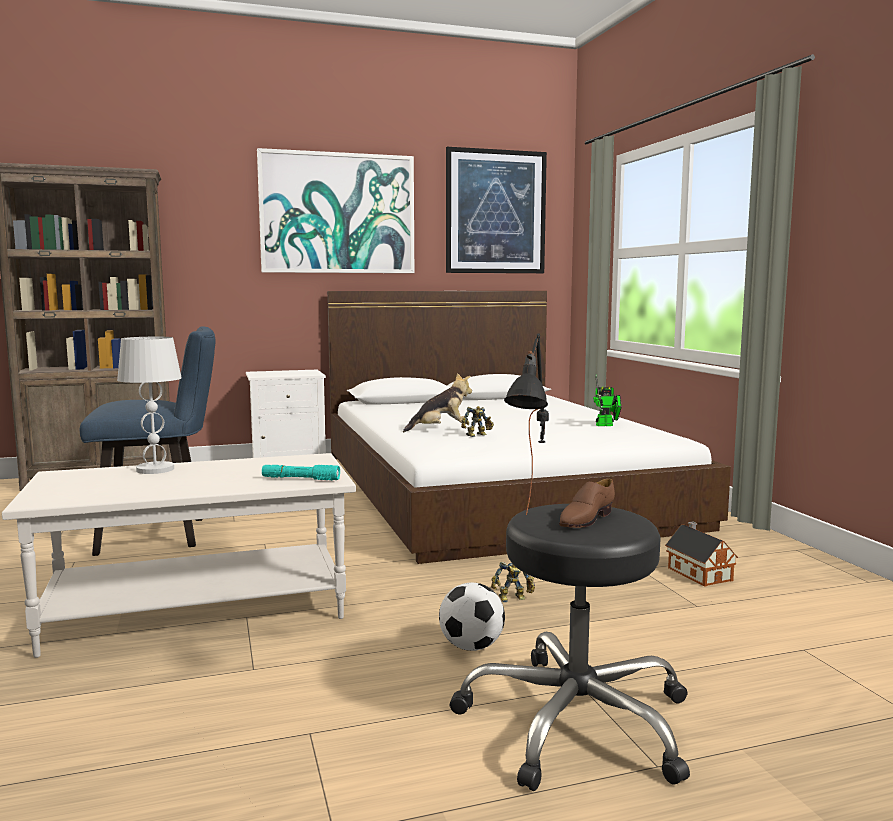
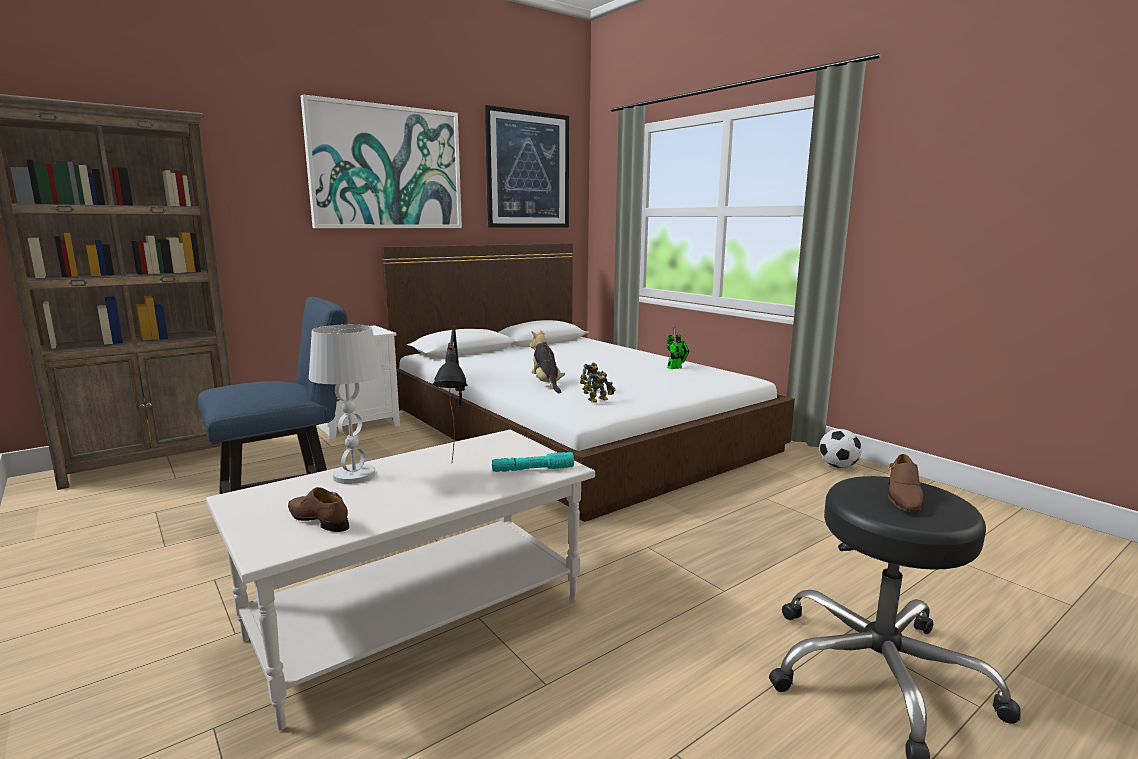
camera: 20 degrees left, 5 degrees up
plush toy [403,373,472,432] -> plush toy turned 75 degrees counterclockwise [530,330,565,394]
football [439,582,505,651] -> football moved to [819,429,862,468]
toy robot [491,562,535,602] -> toy robot moved to [584,372,615,403]
black table lamp [504,333,549,515] -> black table lamp moved to [433,326,467,462]
toy house [665,521,738,586] -> none
none -> brown shoe [288,487,349,532]

